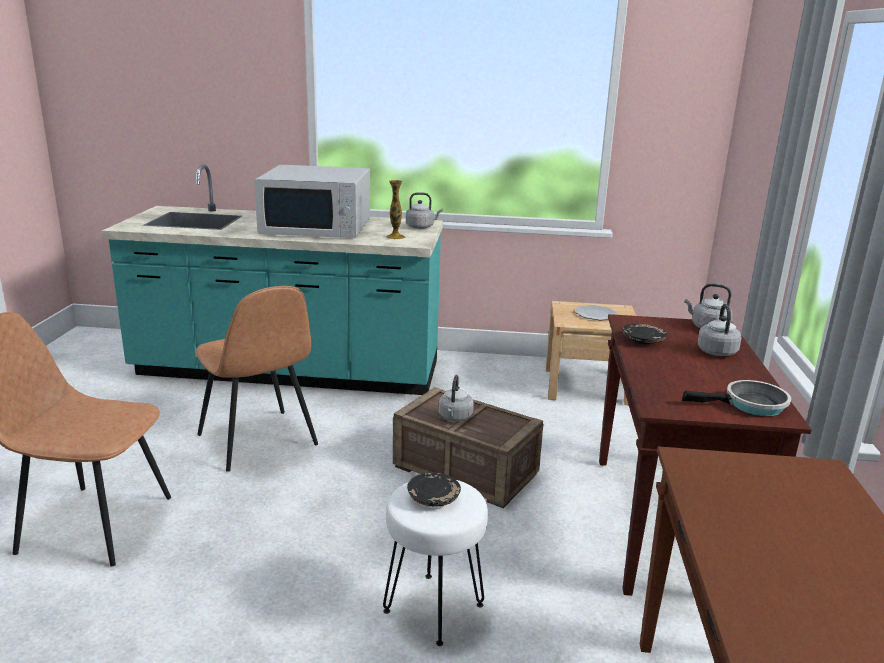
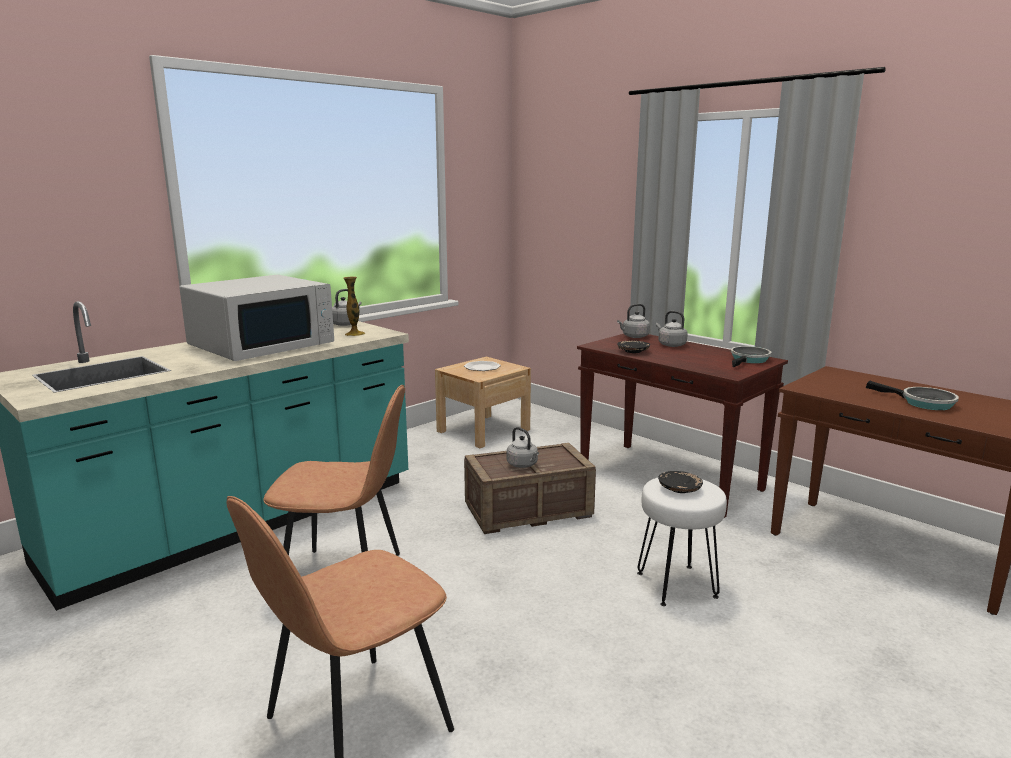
camera: 50 degrees left, 5 degrees down
none -> frying pan [866,381,959,410]

